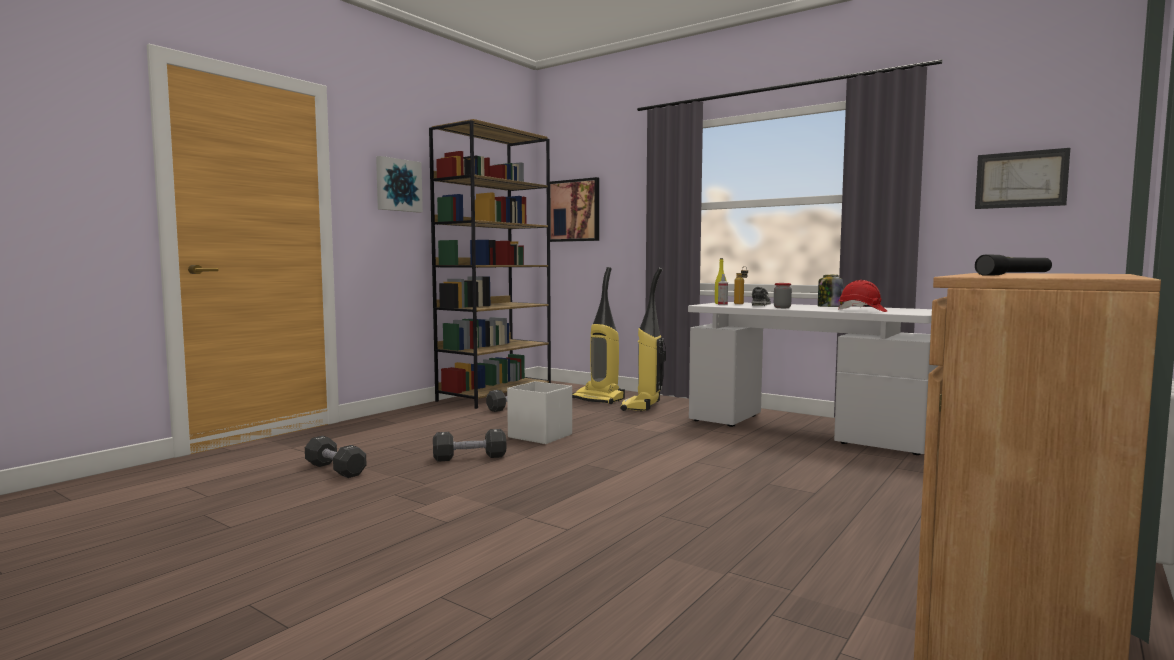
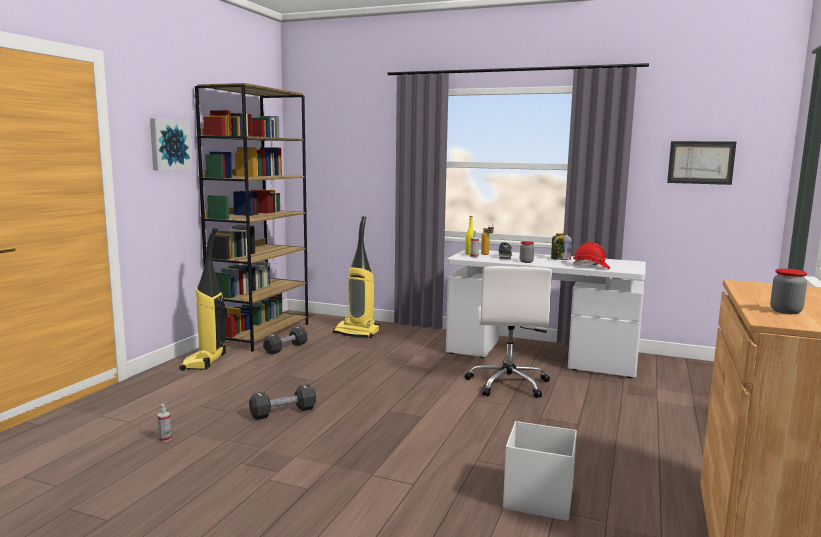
camera: 15 degrees left, 5 degrees up
black dumbbell [305,436,366,478] -> spray bottle [157,404,171,442]
white storage box [507,381,572,444] -> white storage box moved to [503,421,577,521]
picture [550,177,599,242] -> none
vacuum cleaner [620,267,666,412] -> vacuum cleaner moved to [179,227,227,371]
black flashlight [975,255,1052,276] -> jar [770,269,807,314]
none -> white office chair [464,266,552,398]

